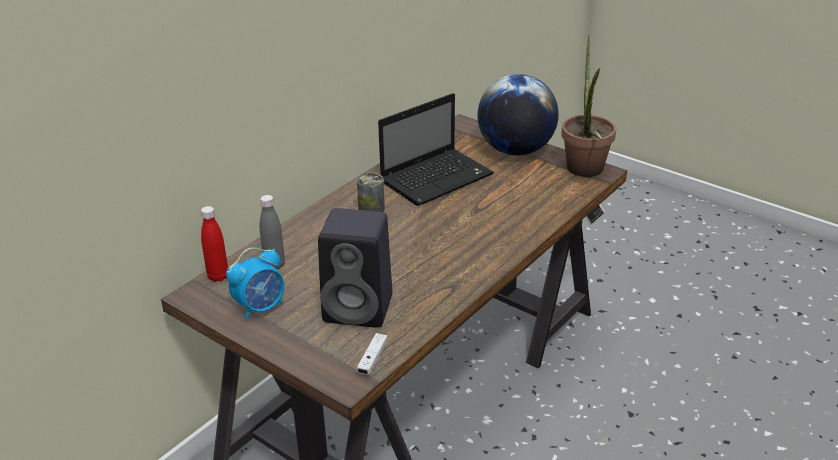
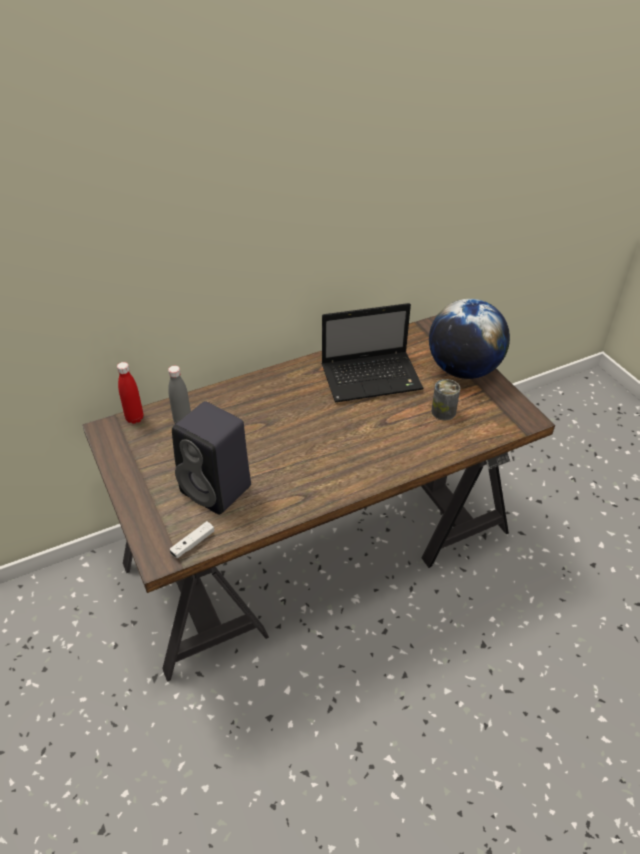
camera: 25 degrees right, 10 degrees up
alarm clock [226,247,284,321] -> none
can [357,173,385,212] -> can moved to [431,379,460,420]
potted plant [561,35,616,177] -> none

